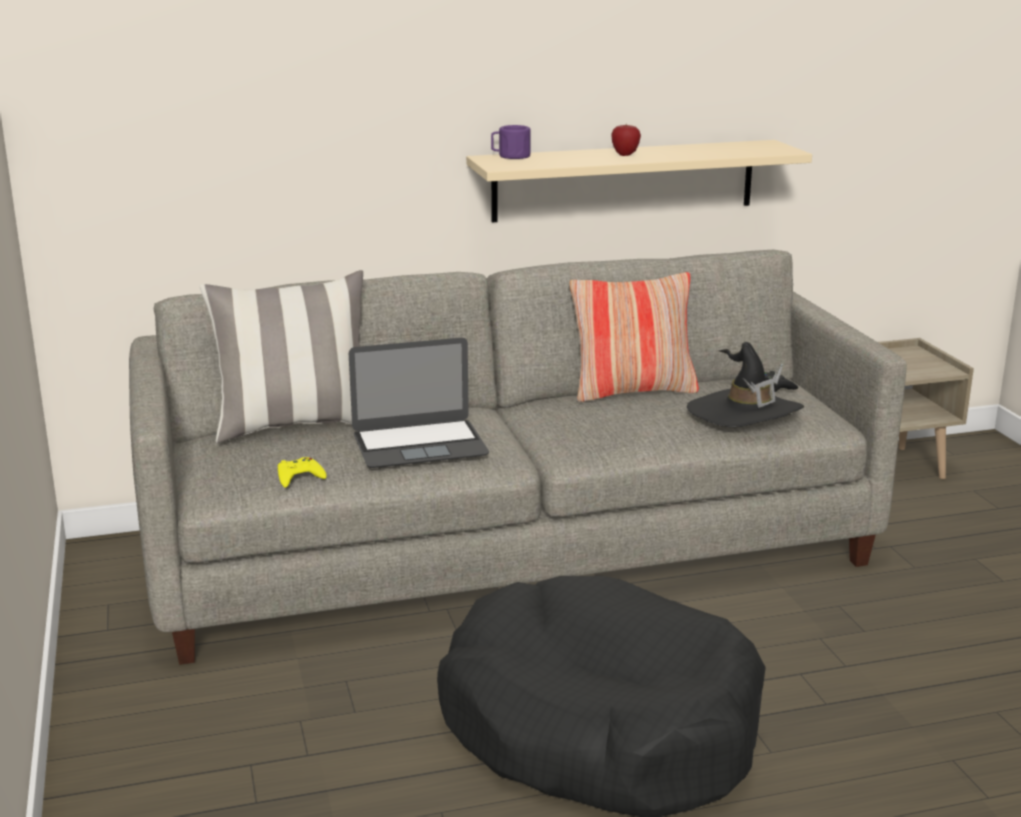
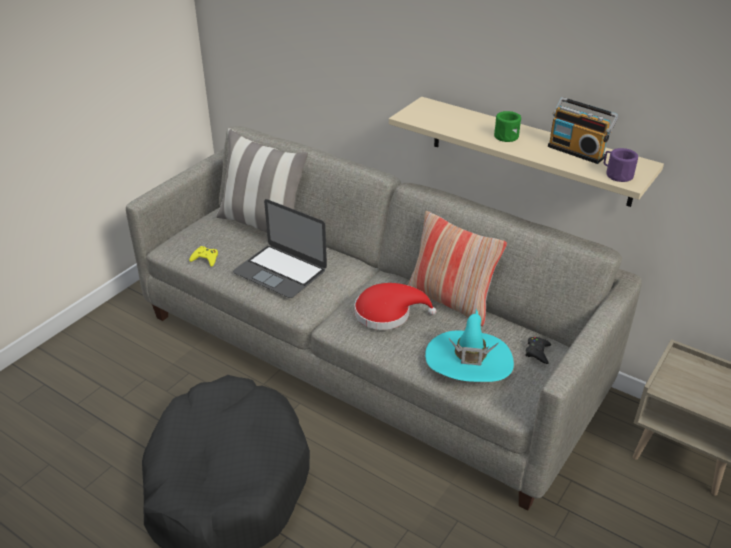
camera: 50 degrees right, 15 degrees up
purple mug [491,125,531,159] -> purple mug moved to [604,148,638,182]
apple [611,124,641,156] -> green mug [494,111,521,142]
black hat [687,342,805,427] -> turquoise hat [425,309,514,382]
none -> red hat [354,283,436,330]
none -> radio [548,97,619,164]

